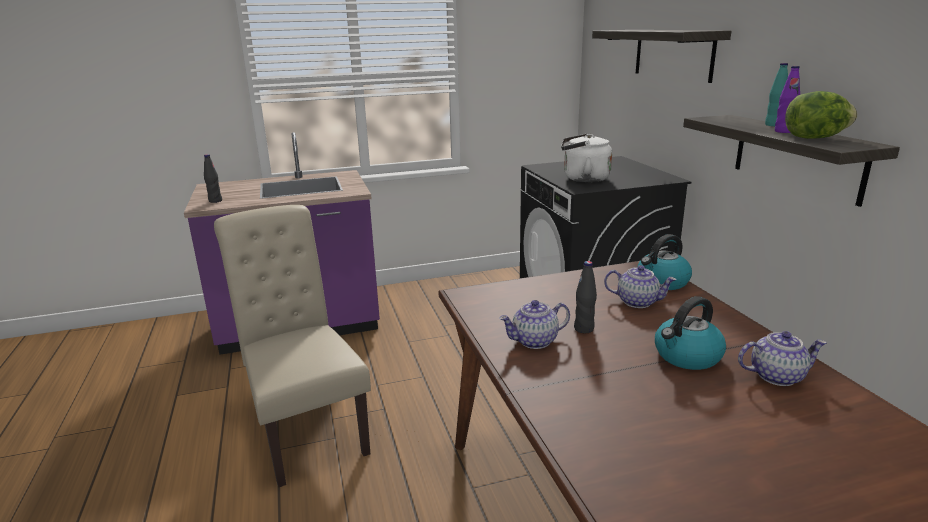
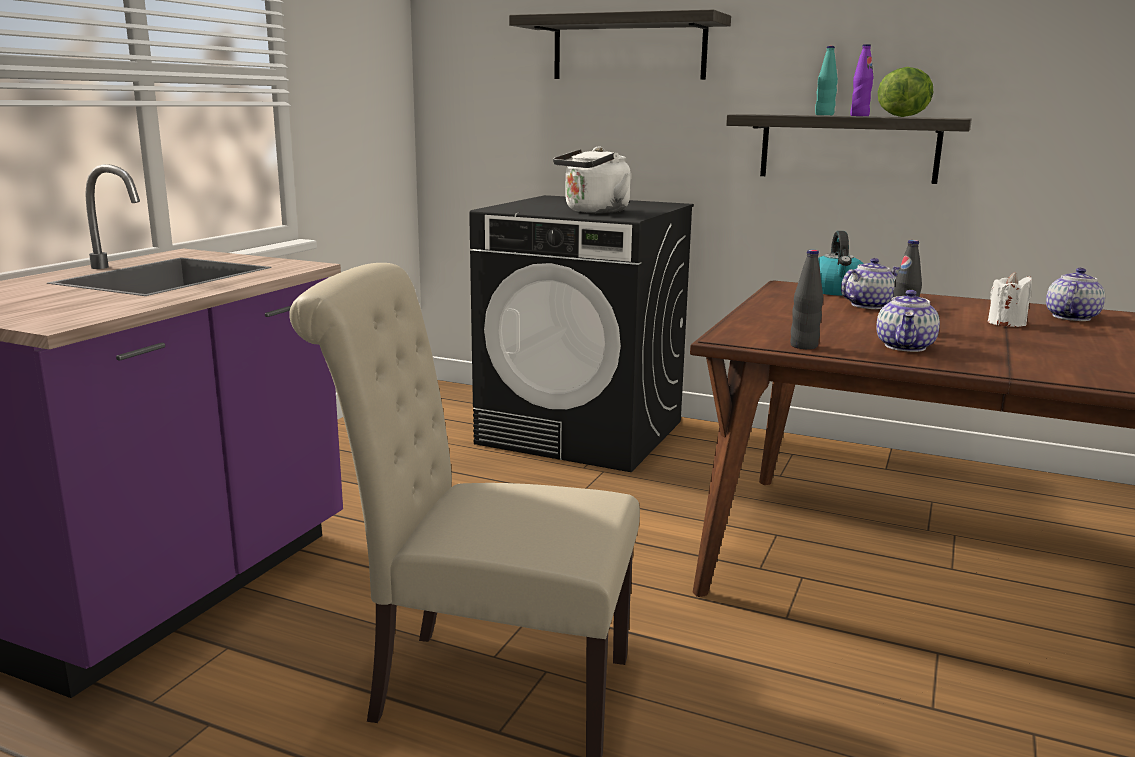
camera: 50 degrees left, 5 degrees down
black bottle [204,154,222,203] -> black bottle moved to [790,250,823,349]
kettle [655,296,726,370] -> white candle [988,272,1032,327]

